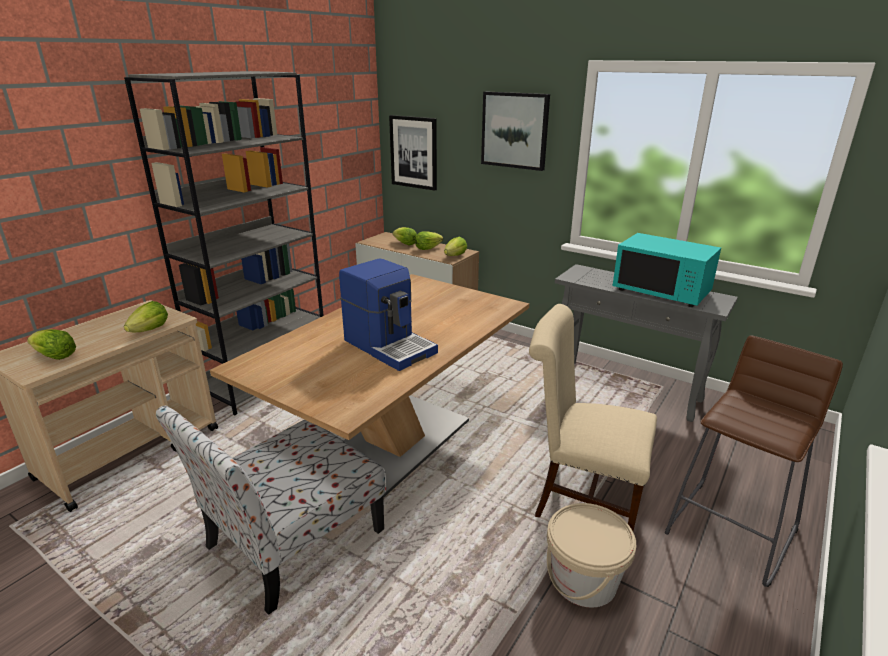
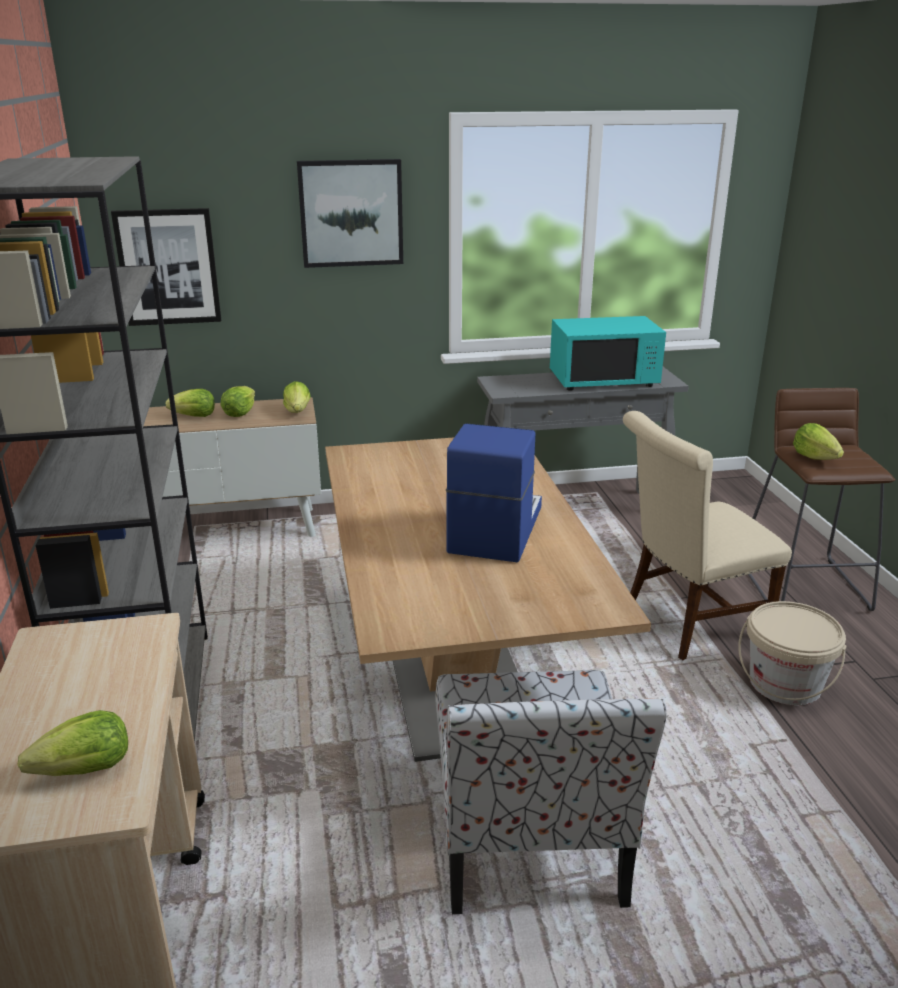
camera: 45 degrees left, 0 degrees up
lettuce [124,301,168,332] -> lettuce moved to [793,423,844,460]
coffee machine [339,258,438,371] -> coffee machine turned 75 degrees counterclockwise [446,424,542,563]

